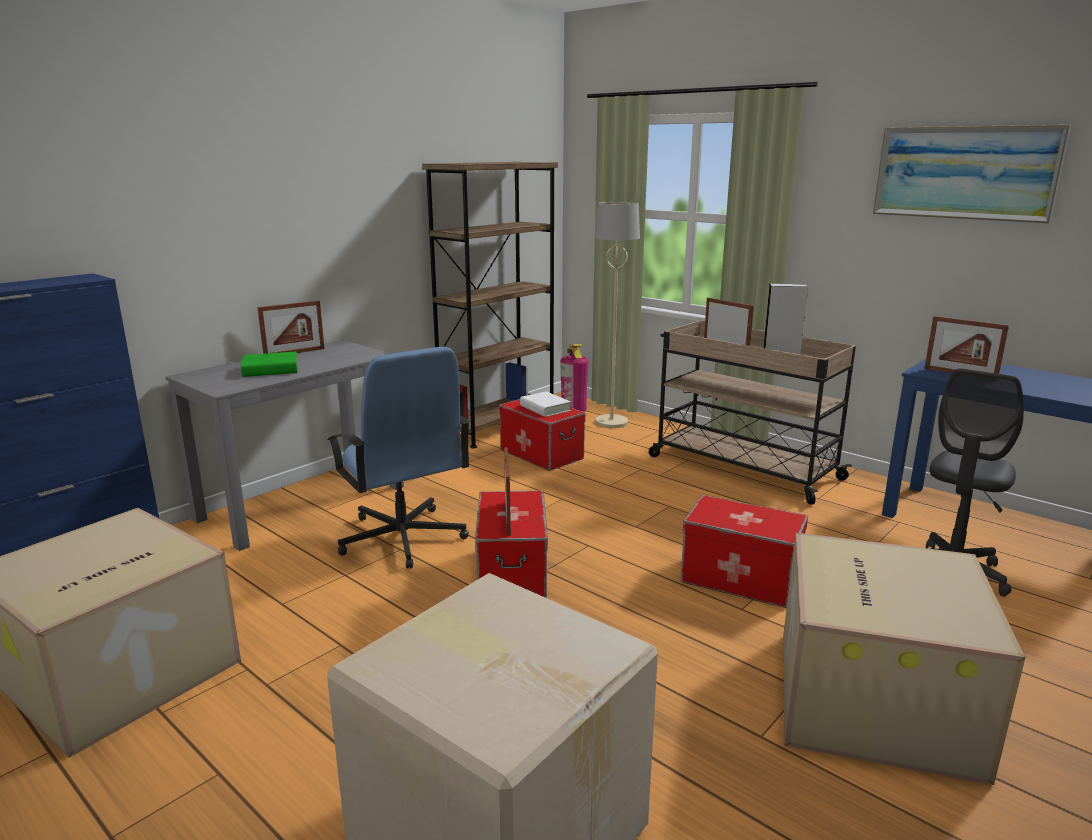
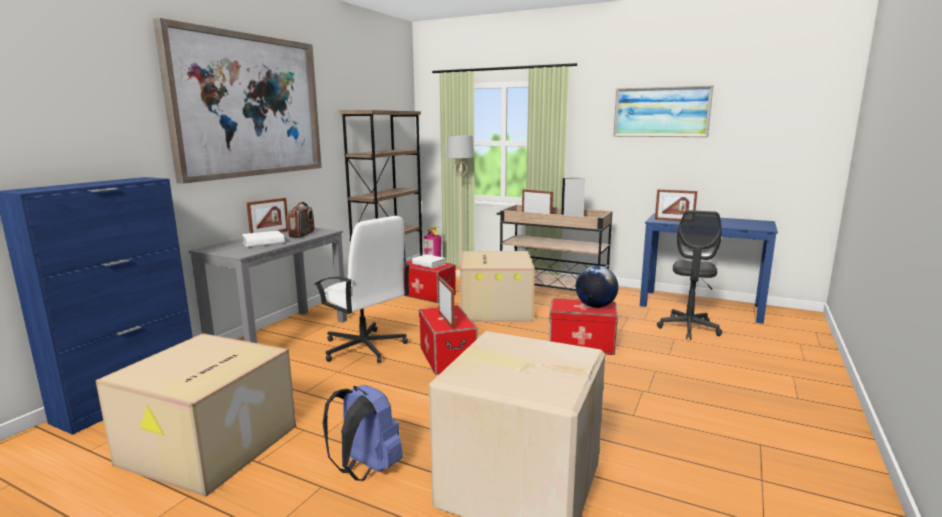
camera: 15 degrees left, 5 degrees down
green book [241,352,298,377] -> white book [242,230,285,247]
blue office chair [327,347,470,569] -> white office chair [315,216,410,363]
cardboard box [783,533,1025,785] -> cardboard box moved to [460,251,535,322]
none -> picture [153,18,322,184]
none -> radio [287,202,314,237]
none -> blue backpack [323,385,403,481]
none -> globe [576,266,618,308]

